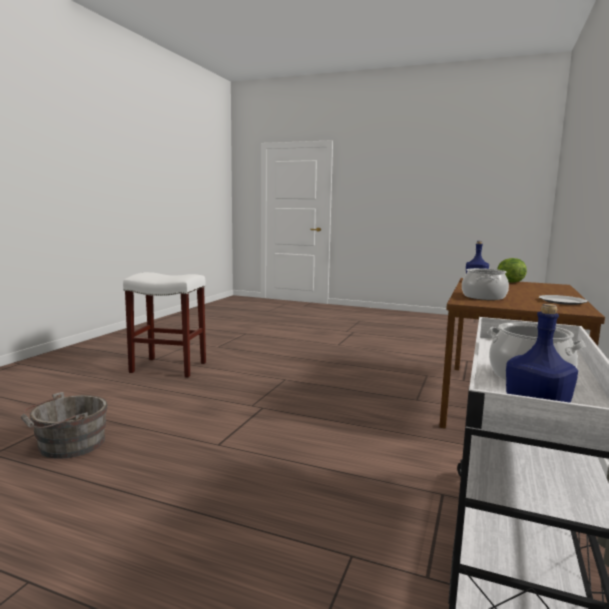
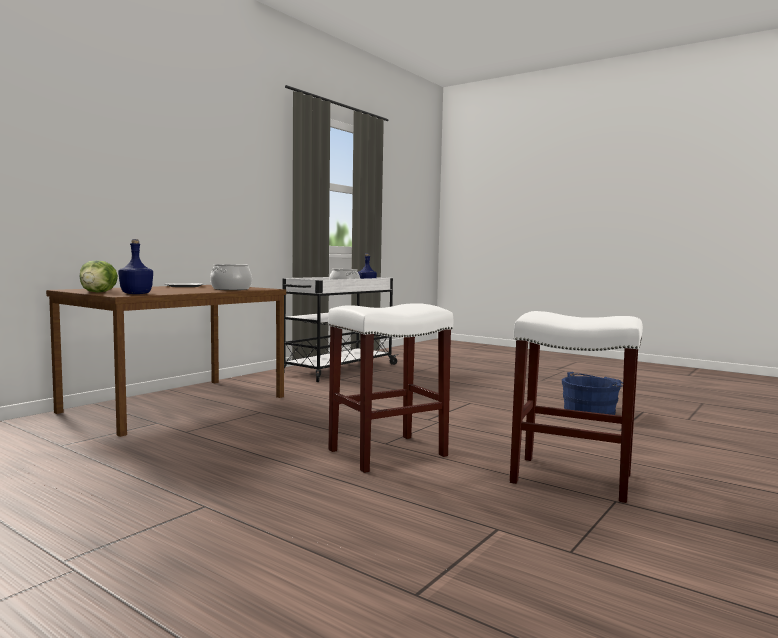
camera: 165 degrees left, 5 degrees down
grey bucket [21,392,107,459] -> blue bucket [562,372,623,415]
none -> white stool [328,303,453,473]

